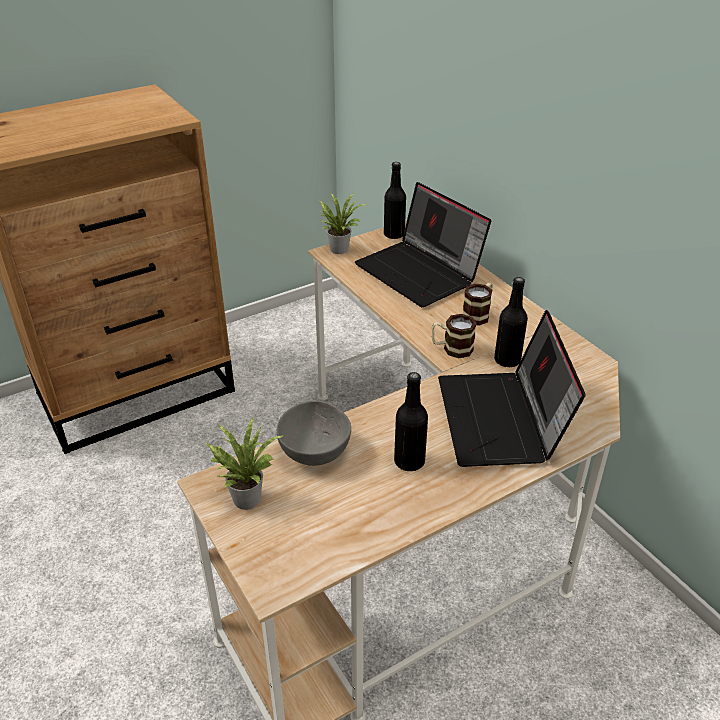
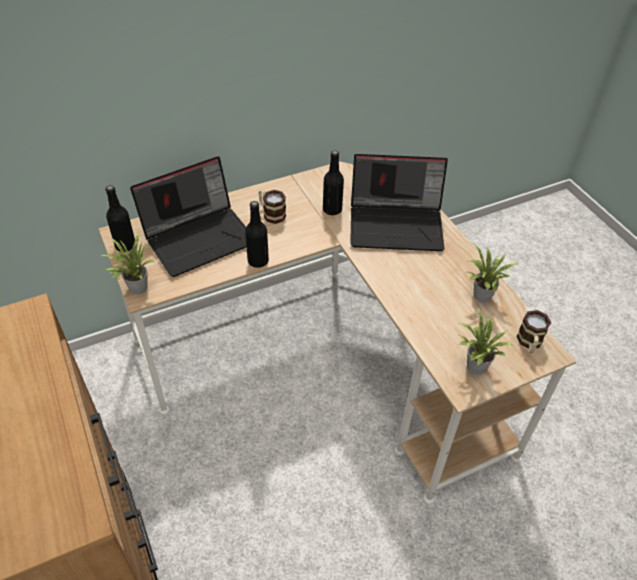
camera: 85 degrees left, 10 degrees up
grey bowl [277,401,351,466] -> none
black bottle [394,372,428,471] -> black bottle moved to [245,201,269,268]
mug [432,314,477,358] -> mug moved to [516,310,551,353]
none -> potted plant [465,242,520,302]

